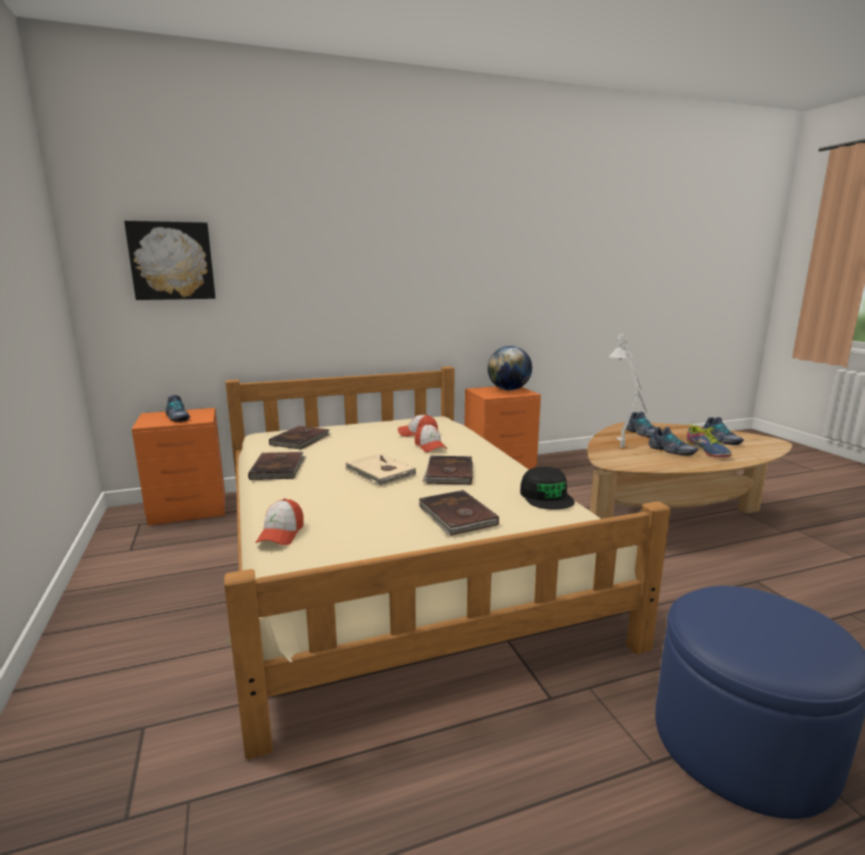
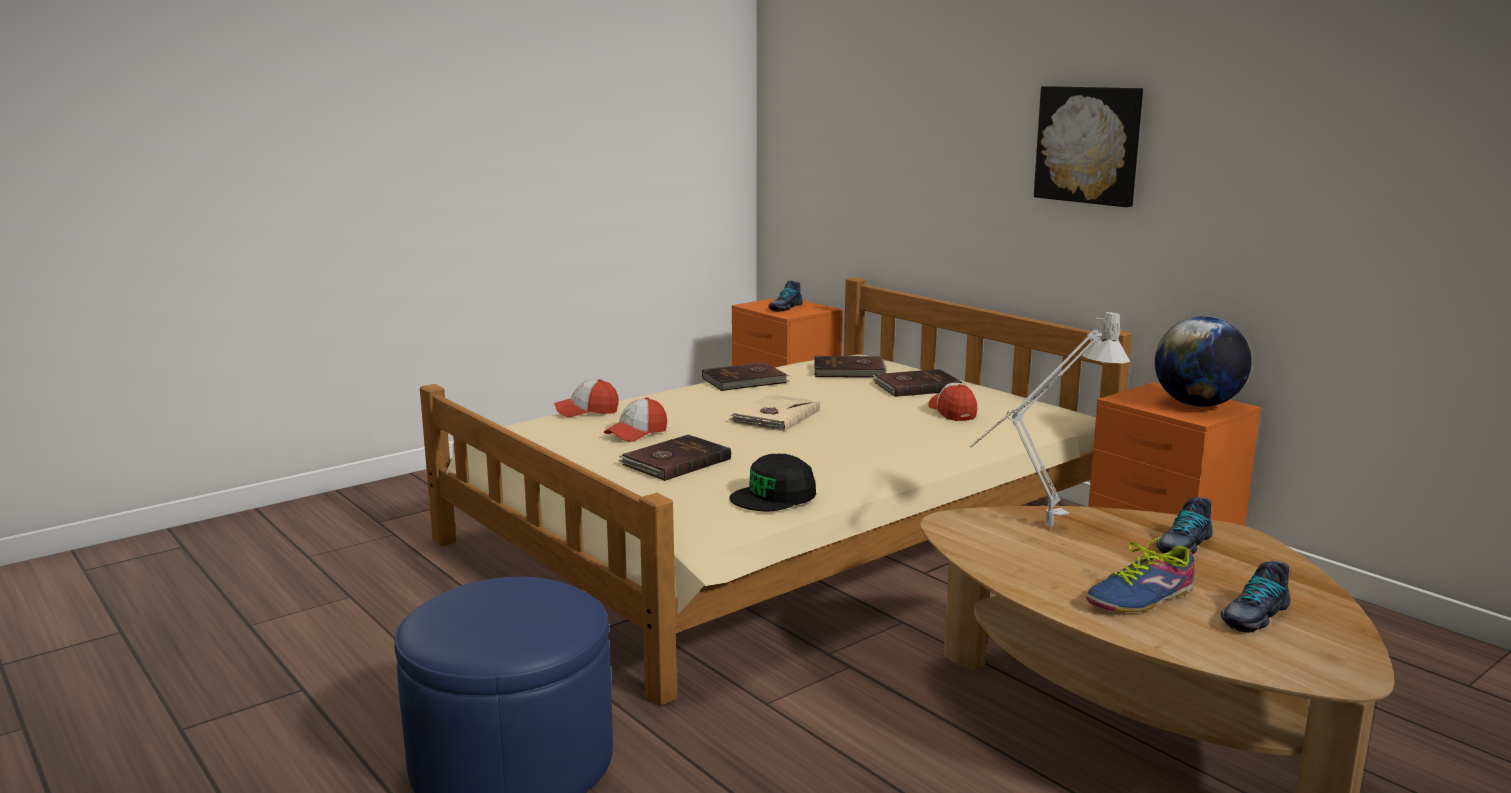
camera: 70 degrees right, 0 degrees up
picture [124,221,216,300] -> picture moved to [1034,86,1143,207]
cap [415,424,447,452] -> cap moved to [604,397,667,442]
brown book [422,456,473,485] -> brown book moved to [872,369,962,397]
shoe [648,427,698,456] -> none

